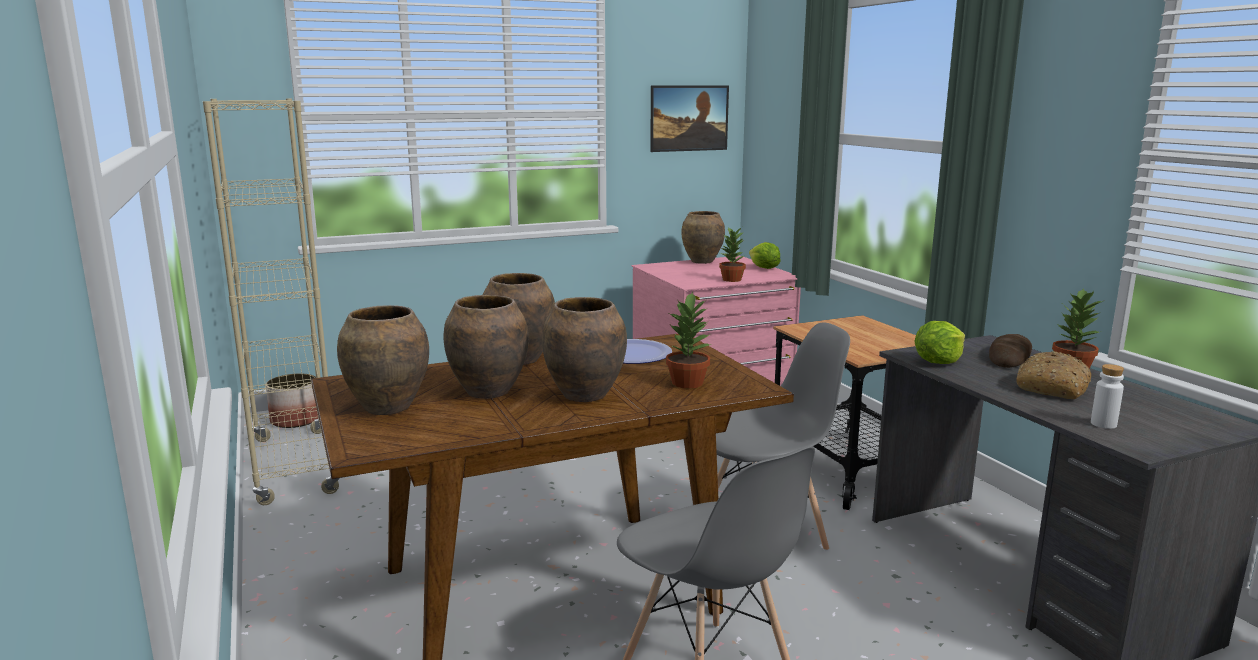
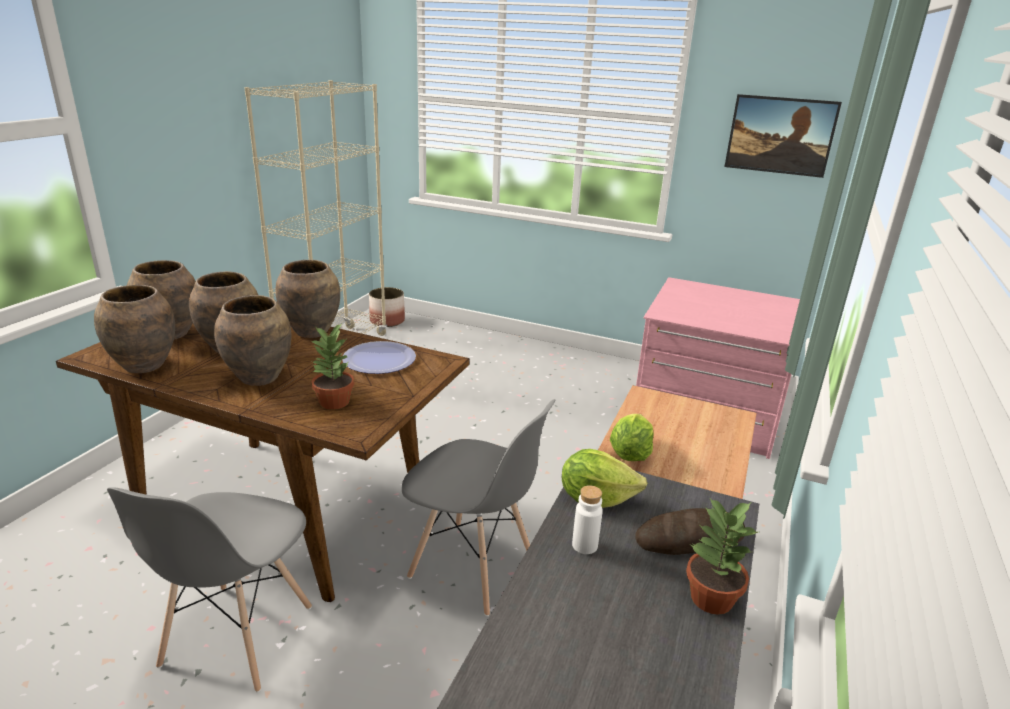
camera: 45 degrees right, 10 degrees up
brown vase [681,211,725,264] -> brown vase moved to [94,285,175,373]
potted plant [719,227,746,282] -> none
lettuce [749,242,780,269] -> lettuce moved to [610,414,654,461]
bread [1016,351,1091,399] -> none
white bottle [1091,364,1124,429] -> white bottle moved to [572,485,603,554]

